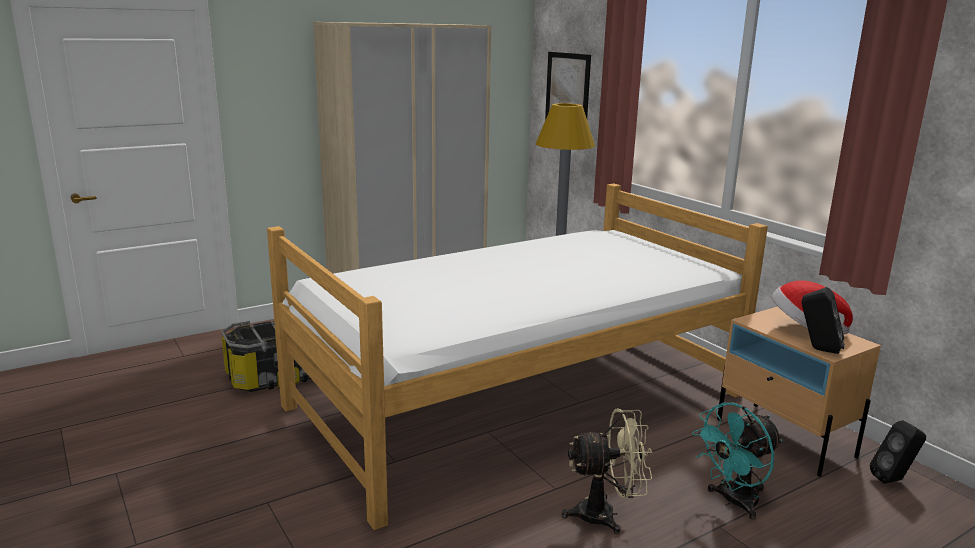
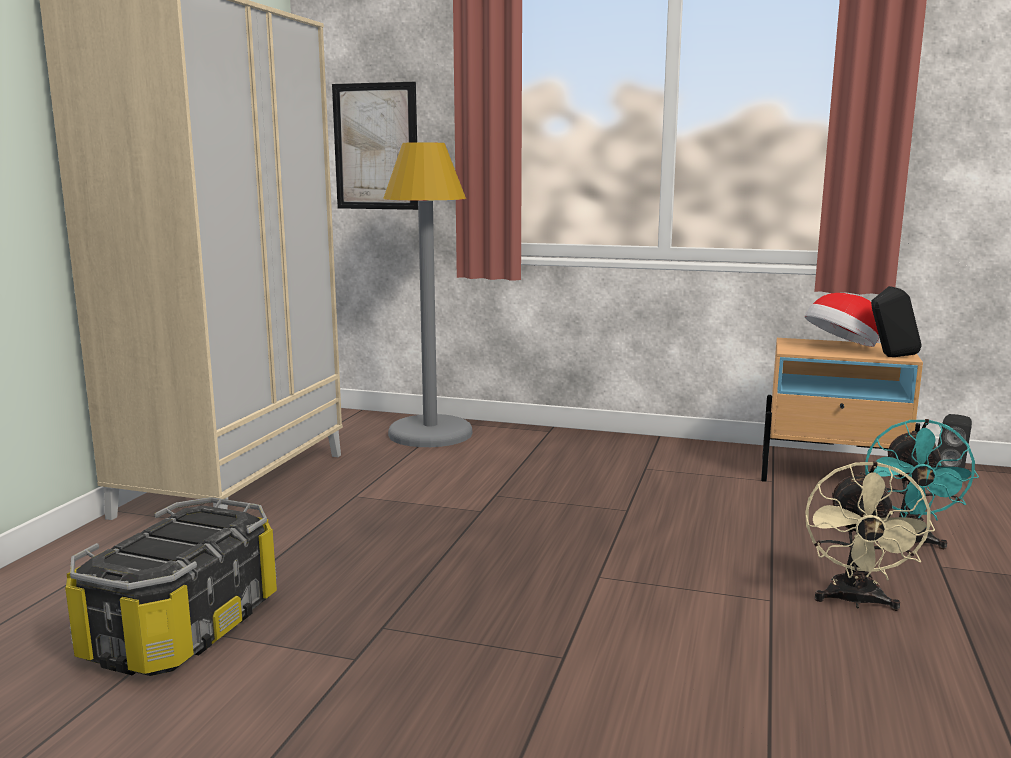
camera: 40 degrees left, 5 degrees down
bed [267,184,768,530] -> none
beige fan [561,408,653,534] -> beige fan turned 150 degrees clockwise [805,461,935,611]

